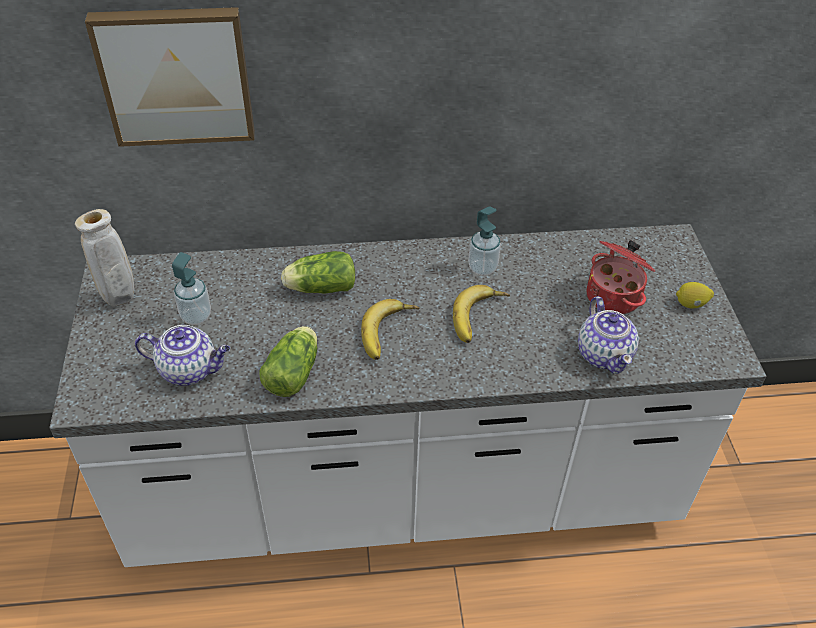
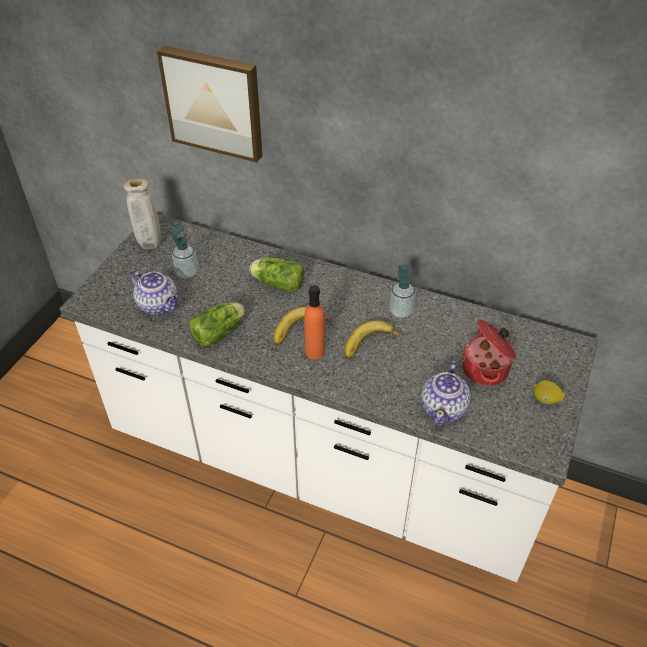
camera: 30 degrees right, 0 degrees up
none -> orange bottle [304,285,325,360]

